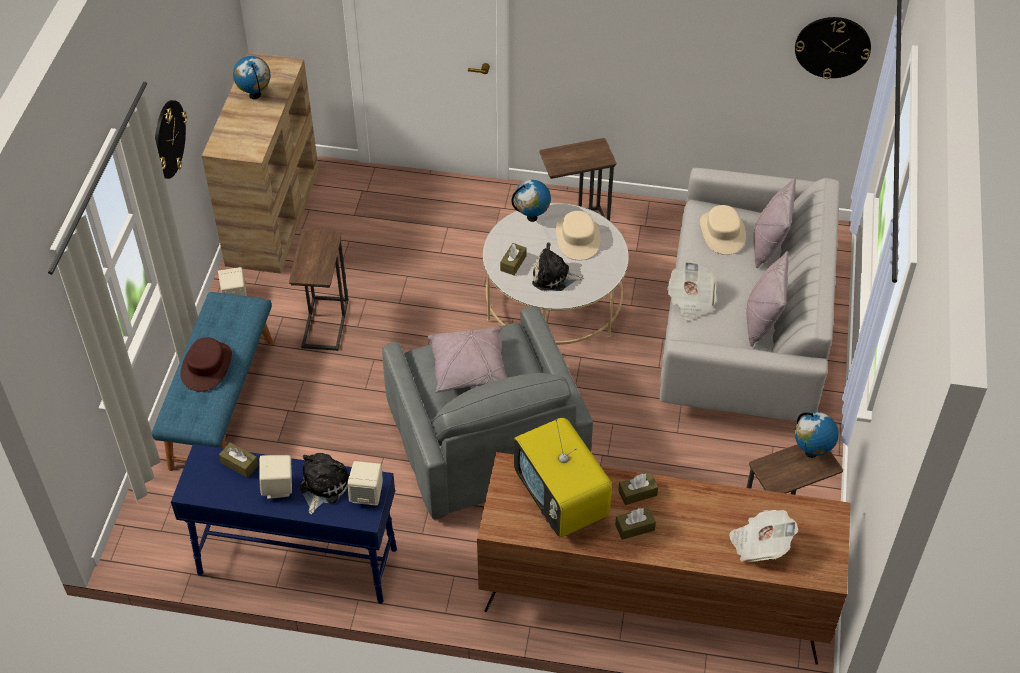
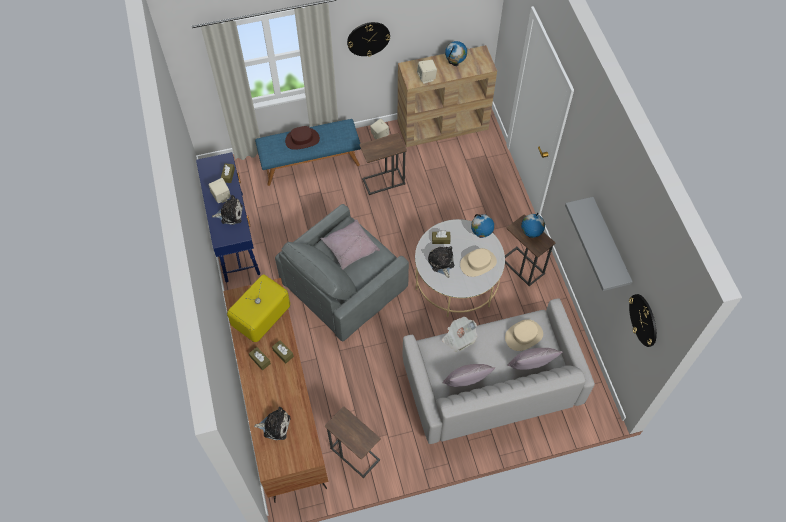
camera: 65 degrees right, 10 degrees up
beige speaker [347,461,383,506] -> beige speaker moved to [417,60,437,84]
newspaper [729,510,798,562] -> plush toy [254,407,291,440]
globe [795,412,839,458] -> globe moved to [521,213,545,238]
none -> grey shelf [565,197,633,291]

